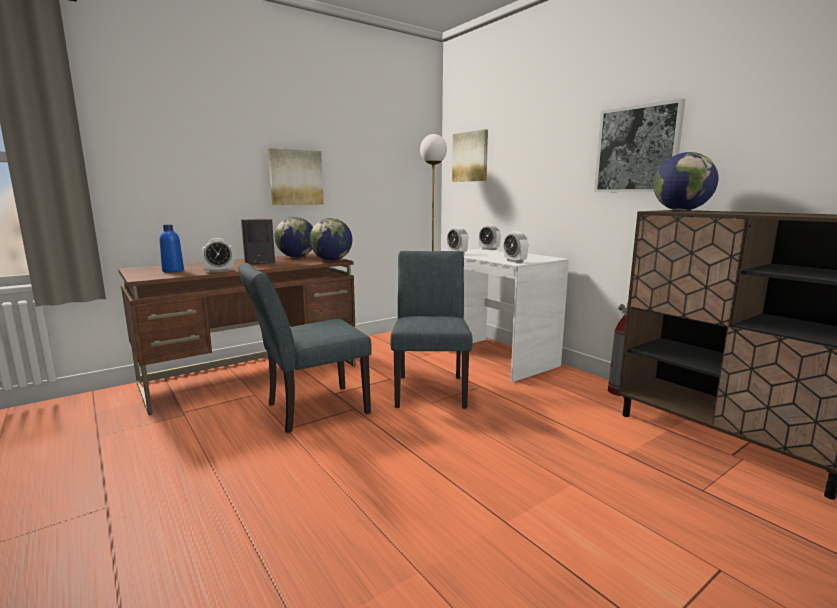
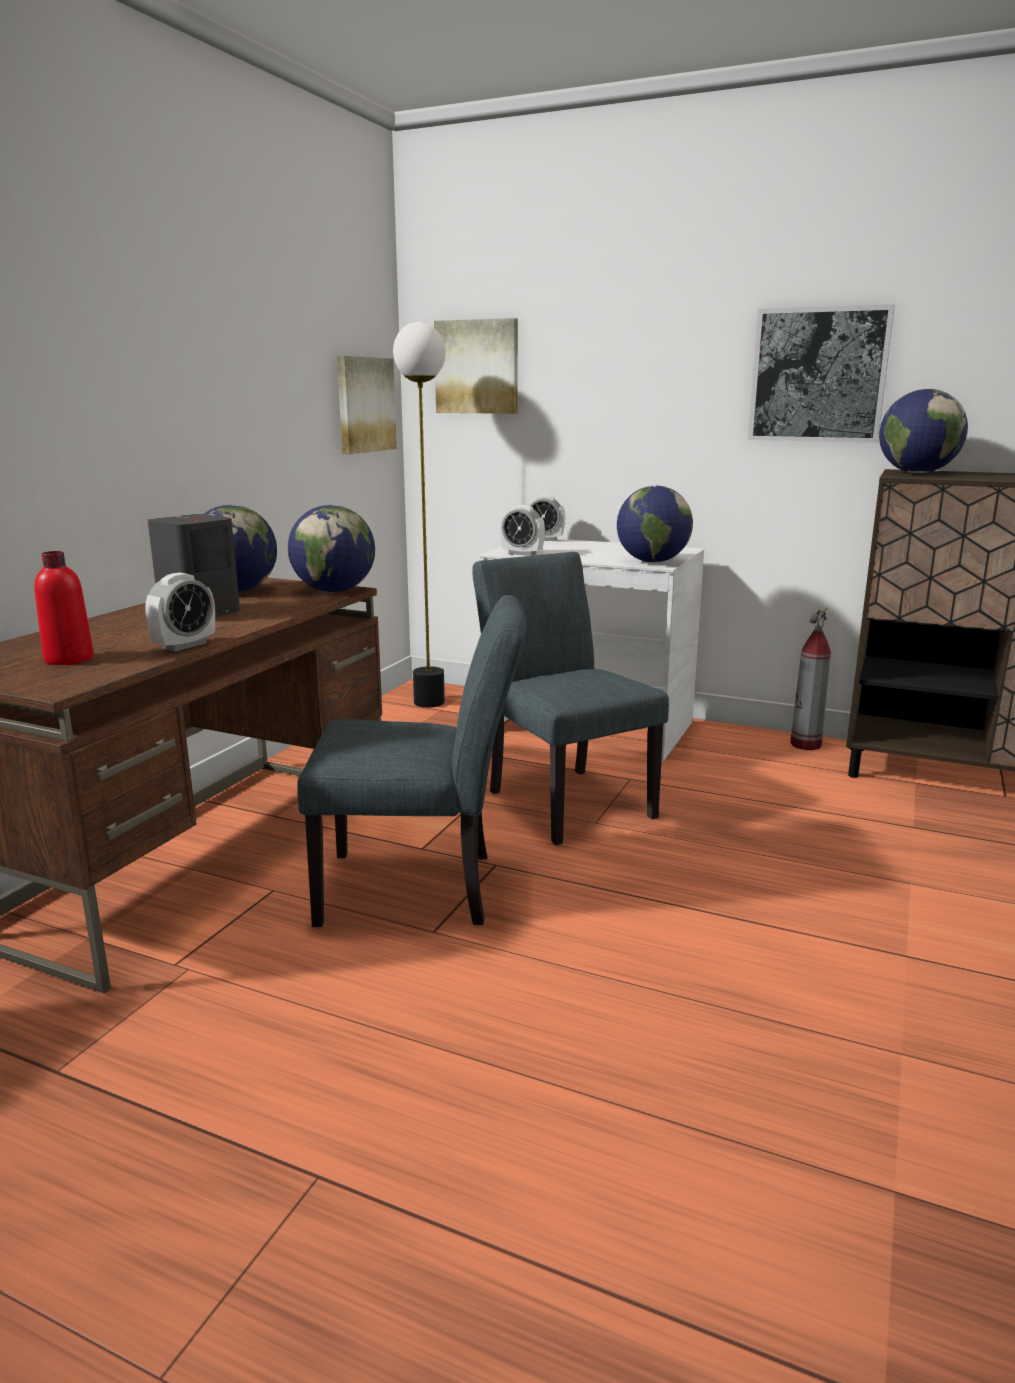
camera: 30 degrees left, 5 degrees up
blue bottle [159,225,184,273] -> red bottle [34,551,94,665]
grey chair [238,263,372,433] -> grey chair turned 120 degrees counterclockwise [297,595,527,927]
picture [268,148,324,205] -> picture moved to [337,356,397,454]
alarm clock [504,231,528,263] -> globe [617,486,693,563]

